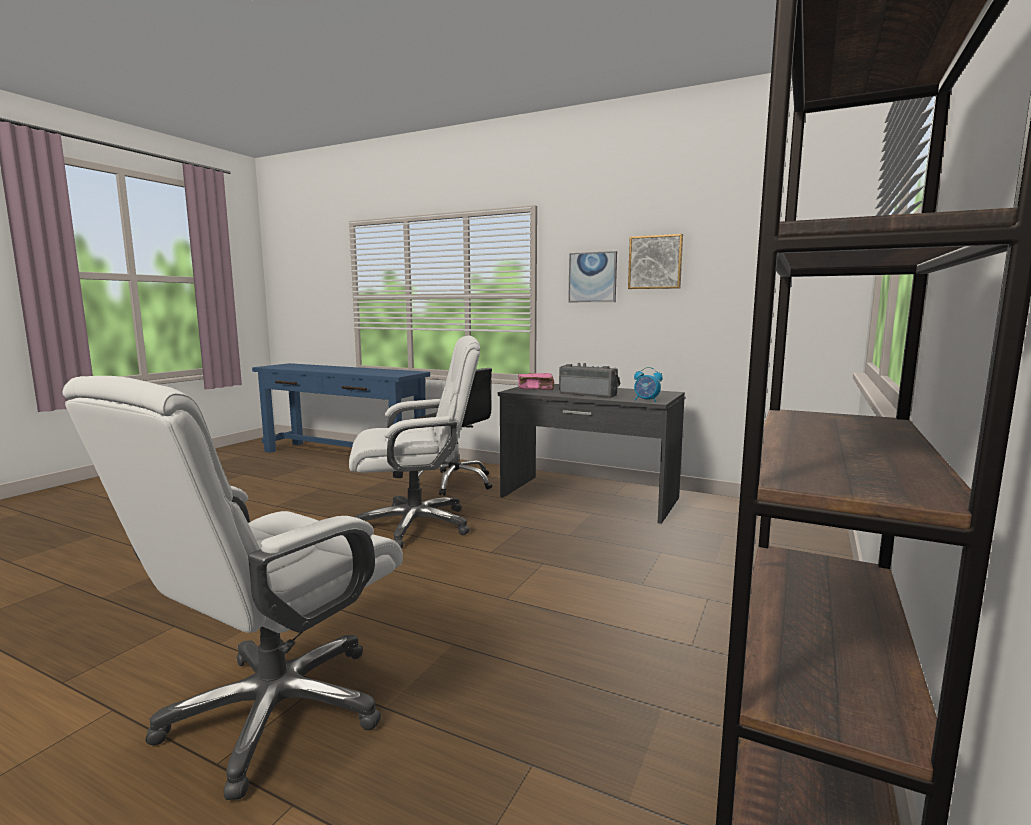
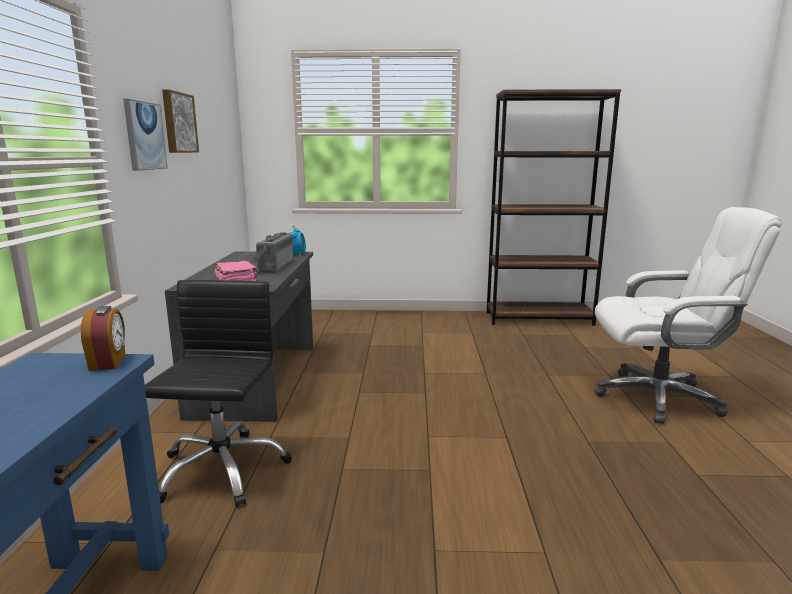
camera: 115 degrees left, 5 degrees up
white office chair [349,336,480,548] -> none
none -> alarm clock [81,306,125,371]

